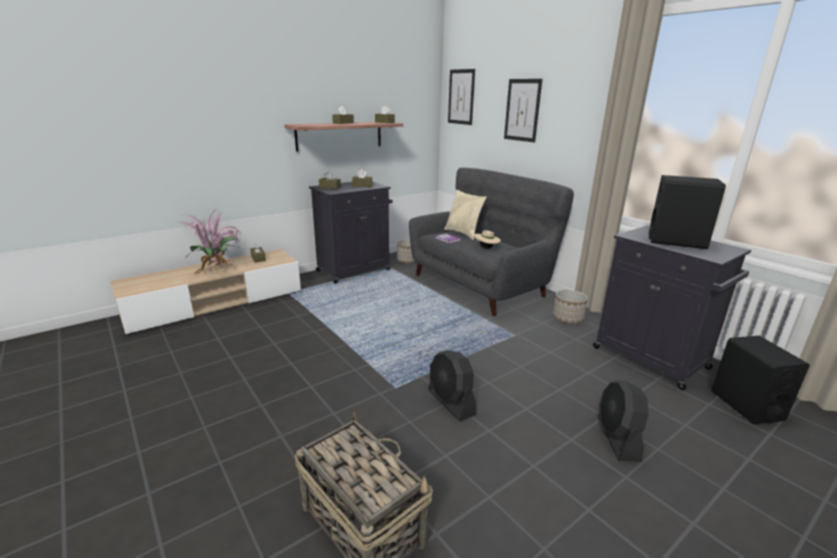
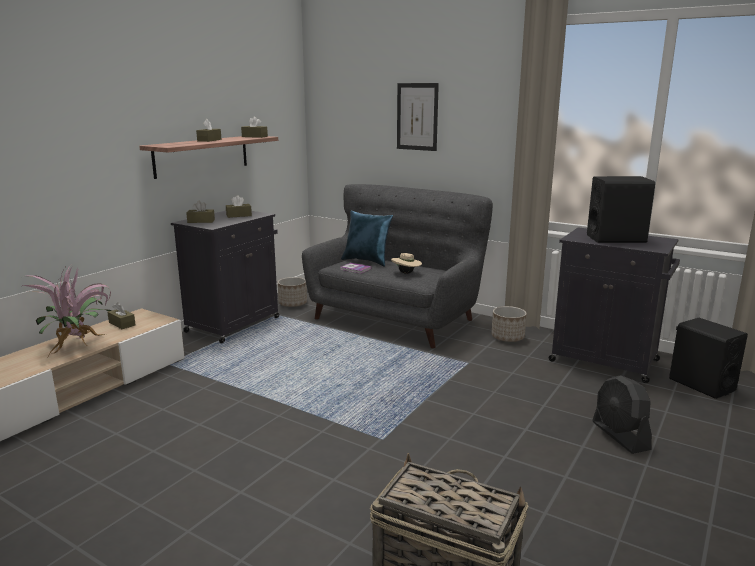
camera: 20 degrees left, 5 degrees down
black fan [428,350,476,421] -> none
beige pillow [444,190,487,240] -> blue pillow [341,211,393,267]
picture [448,69,475,125] -> none

